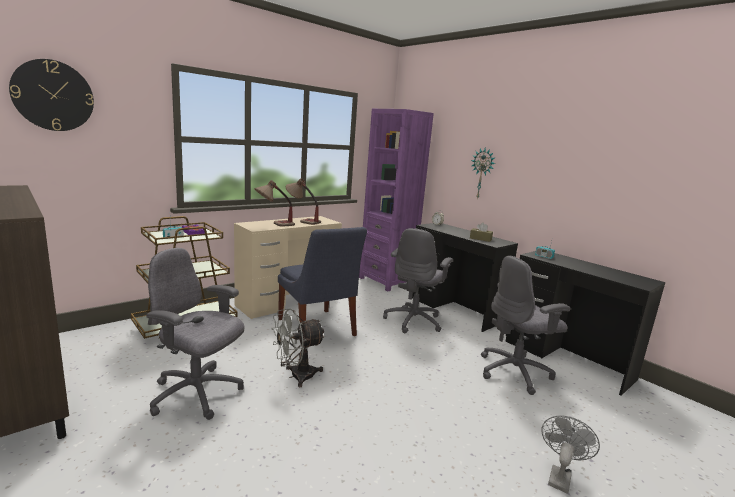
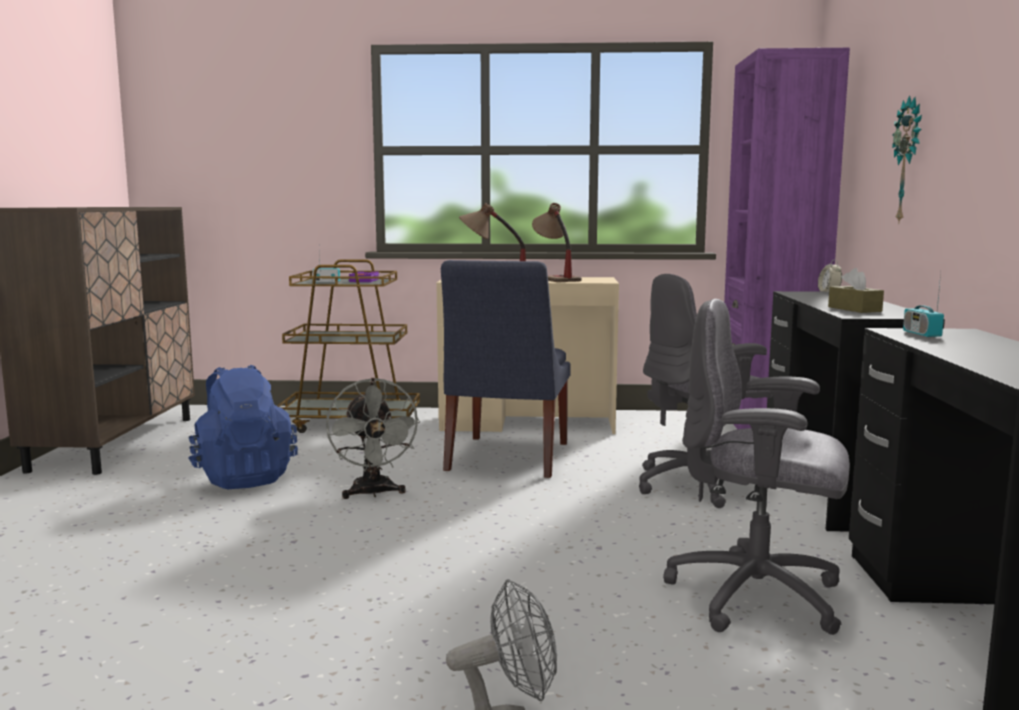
camera: 45 degrees right, 5 degrees down
wall clock [9,59,94,131] -> none
grey office chair [146,248,244,420] -> blue backpack [188,365,298,489]
grey fan [272,308,326,388] -> grey fan turned 120 degrees counterclockwise [326,378,420,499]

